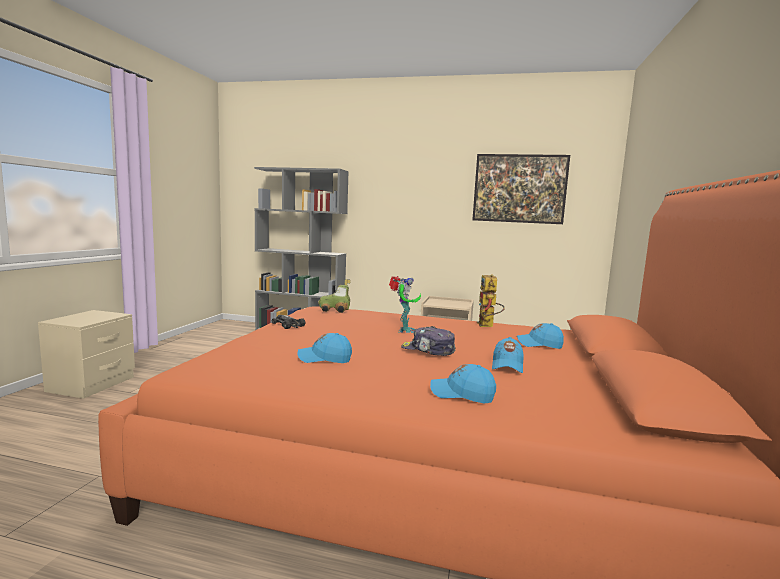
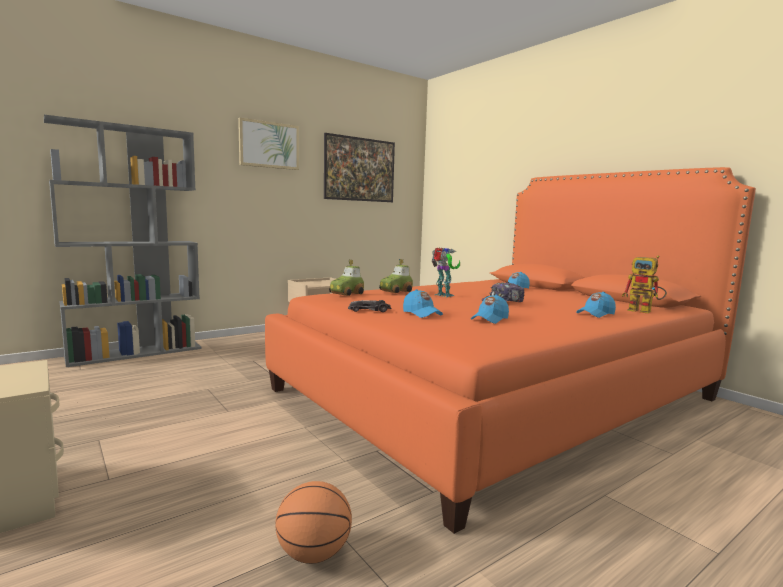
camera: 50 degrees left, 0 degrees up
toy robot [477,274,505,327] -> toy robot moved to [622,255,667,313]
blue cap [492,337,524,373] -> blue cap moved to [403,289,443,318]
none -> picture [238,118,299,170]
none -> basketball [275,481,352,564]
none -> toy car [379,259,413,293]

